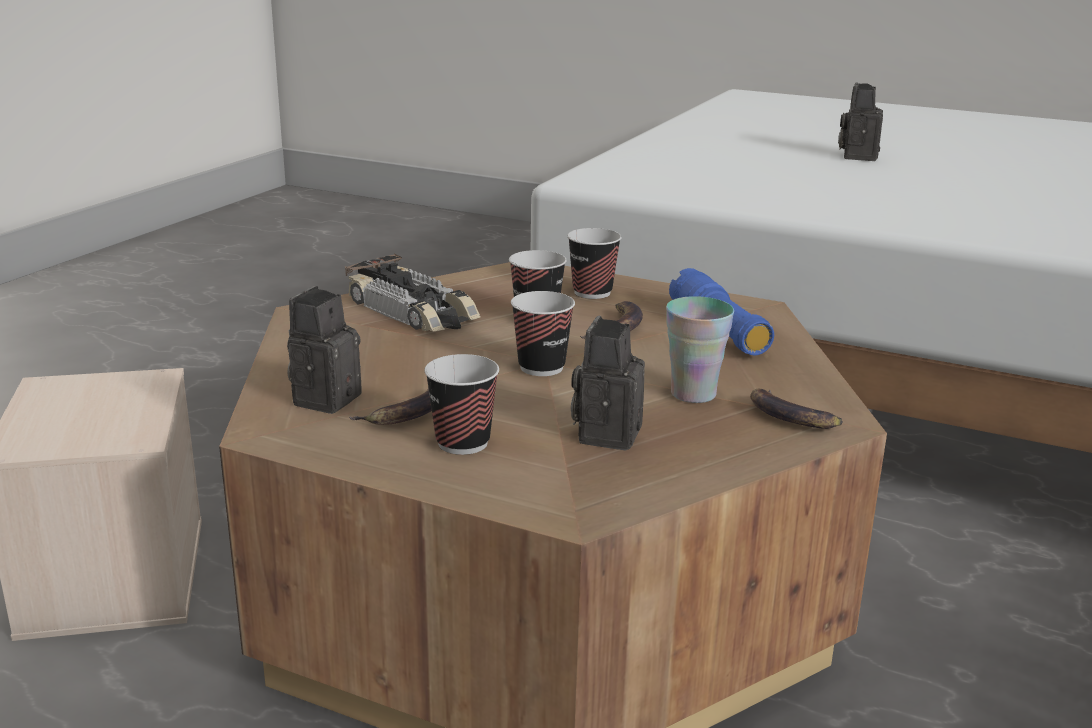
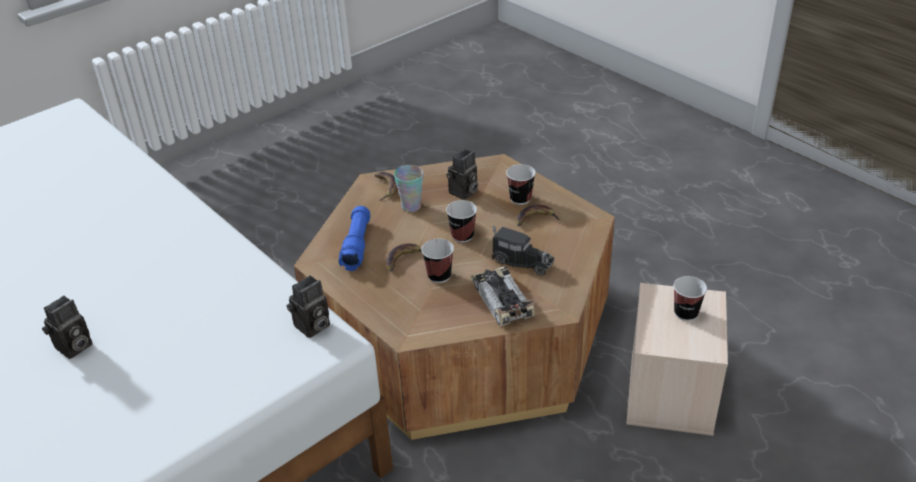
camera: 155 degrees left, 15 degrees up
camera [287,286,362,414] -> camera moved to [287,275,330,338]
cup [567,228,622,299] -> cup moved to [674,276,707,321]
none -> toy truck [492,225,554,276]

